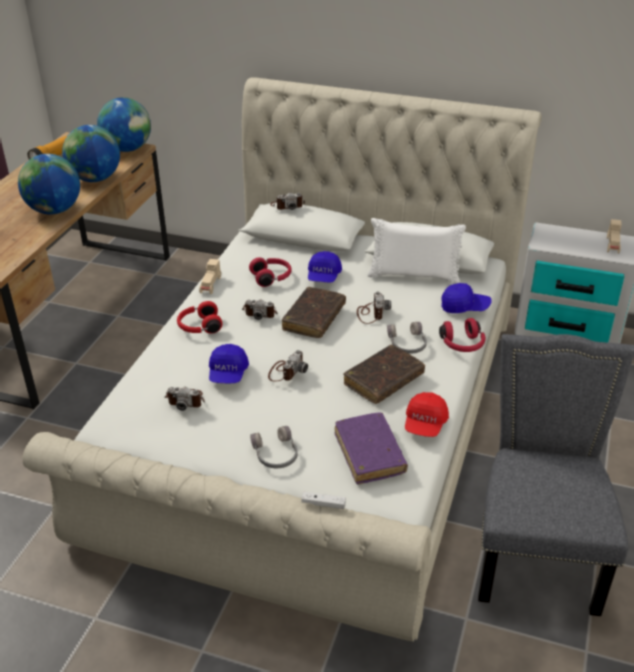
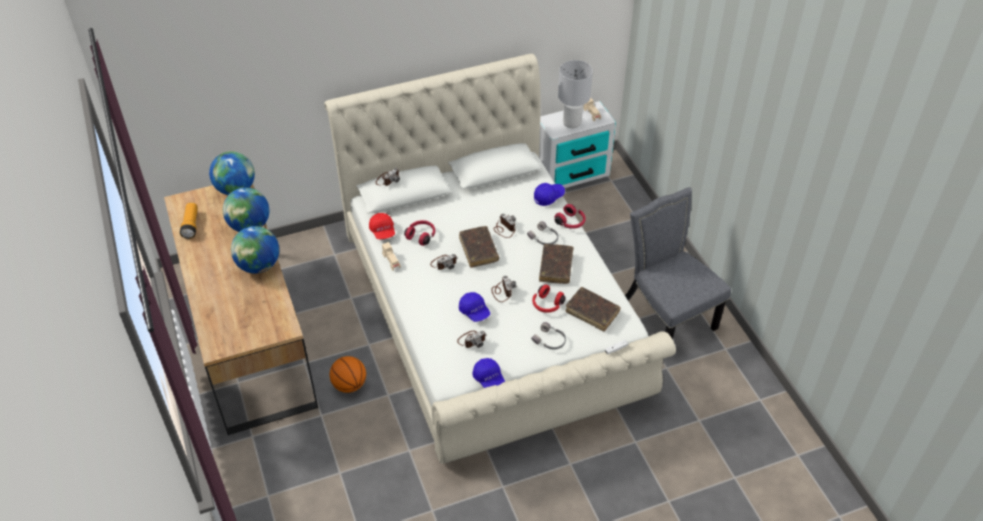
camera: 40 degrees left, 10 degrees up
red headphones [177,301,222,334] -> red headphones moved to [532,285,565,313]
blue cap [308,251,342,283] -> blue cap moved to [473,358,505,388]
purple book [335,412,408,485] -> brown book [565,287,621,331]
white pillow [368,218,466,284] -> none
red cap [405,392,449,437] -> red cap moved to [369,213,395,239]
none -> basketball [330,356,366,393]
none -> grey table lamp [558,60,593,128]

